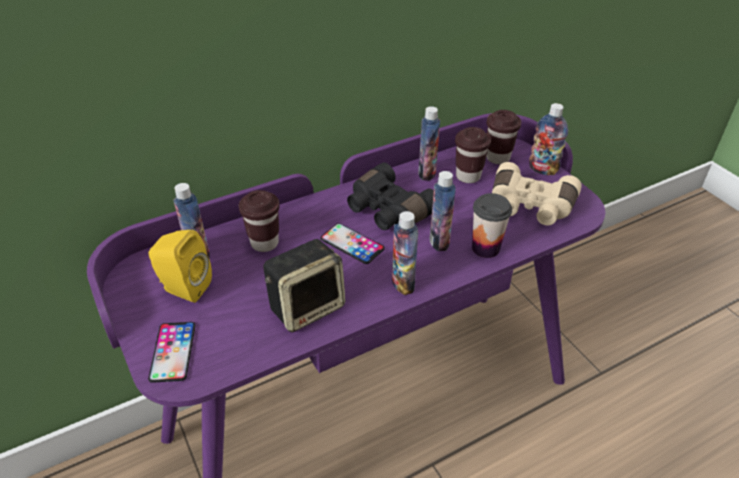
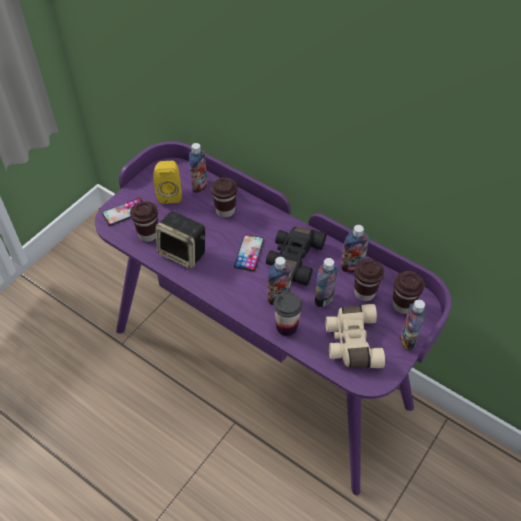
camera: 65 degrees right, 10 degrees up
bottle [392,211,418,295] -> bottle moved to [314,258,338,307]
none -> brown cup [130,201,158,242]

